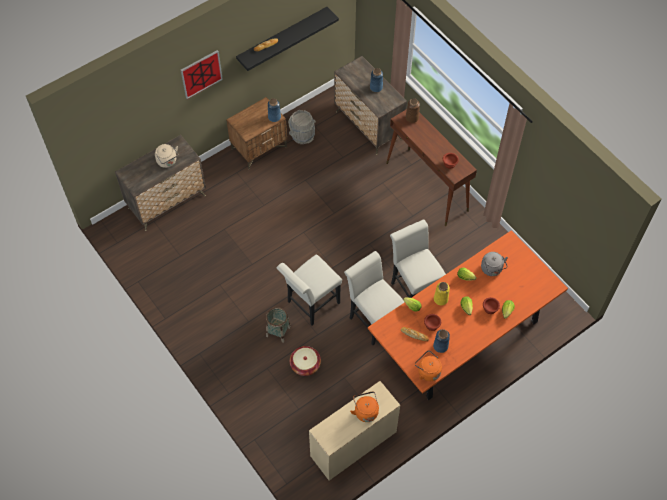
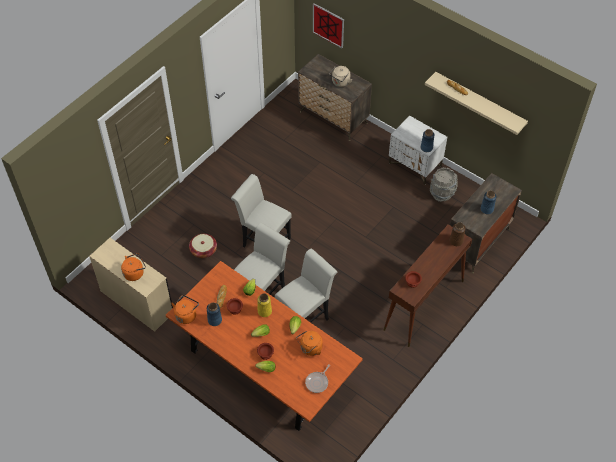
camera: 75 degrees right, 5 degrees down
picture [181,50,223,99] -> picture moved to [313,3,344,48]
brown nightstand [226,97,287,169] -> white nightstand [389,116,447,185]
black shelf [236,7,339,71] -> beige shelf [425,72,528,135]
basket [266,307,291,343] -> none
grey kettle [481,252,508,276] -> orange kettle [296,331,323,356]
none -> frying pan [305,364,330,393]

